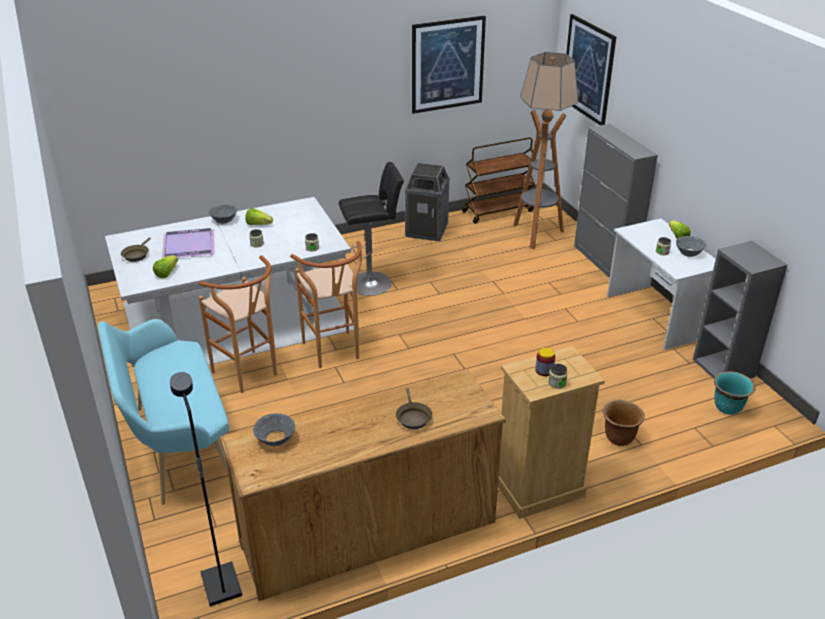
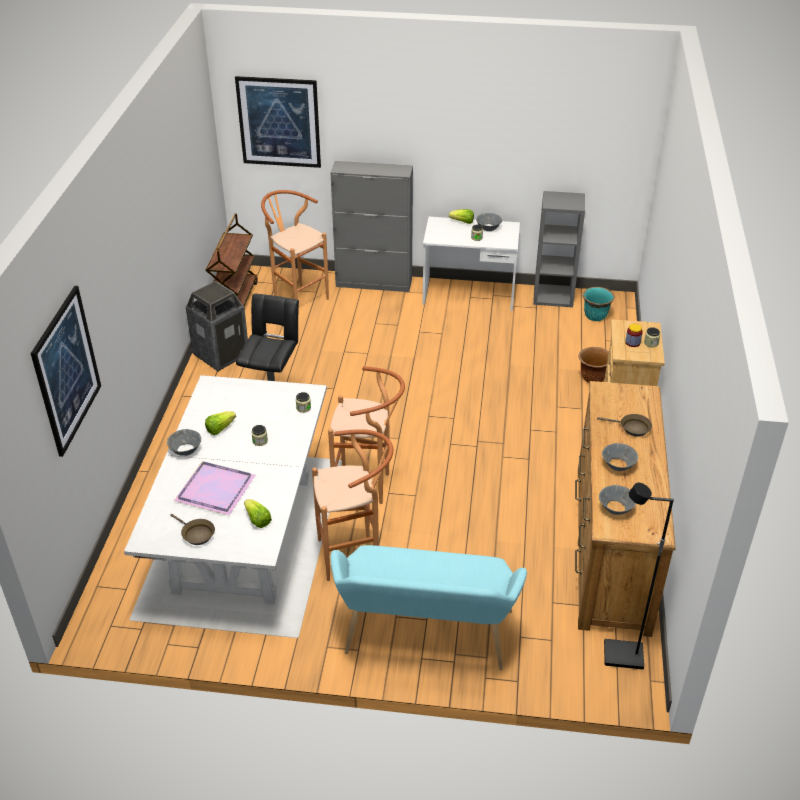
camera: 60 degrees left, 5 degrees up
picture [412,15,486,114] -> picture moved to [30,286,101,457]
floor lamp [513,52,578,249] -> brown stool [261,190,329,300]
none -> grey bowl [602,443,638,471]

